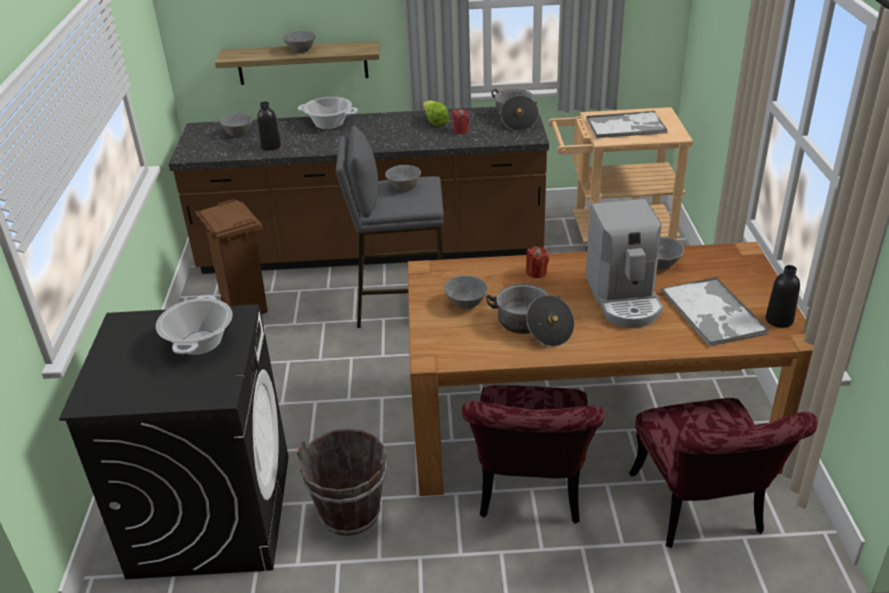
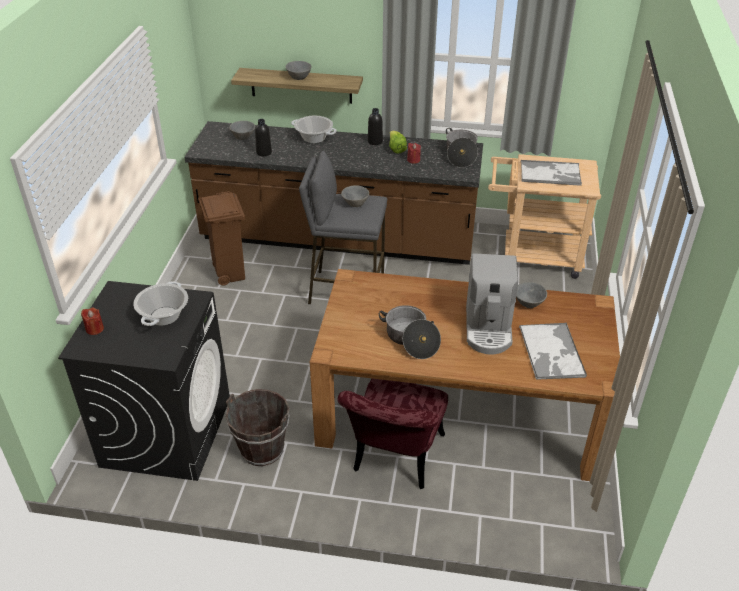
camera: 10 degrees right, 5 degrees up
grey bowl [444,275,488,309] -> none
red candle [526,247,549,278] -> red candle moved to [81,307,104,335]
red chair [629,398,818,548] -> none
black bottle [766,265,800,328] -> black bottle moved to [368,108,383,145]

